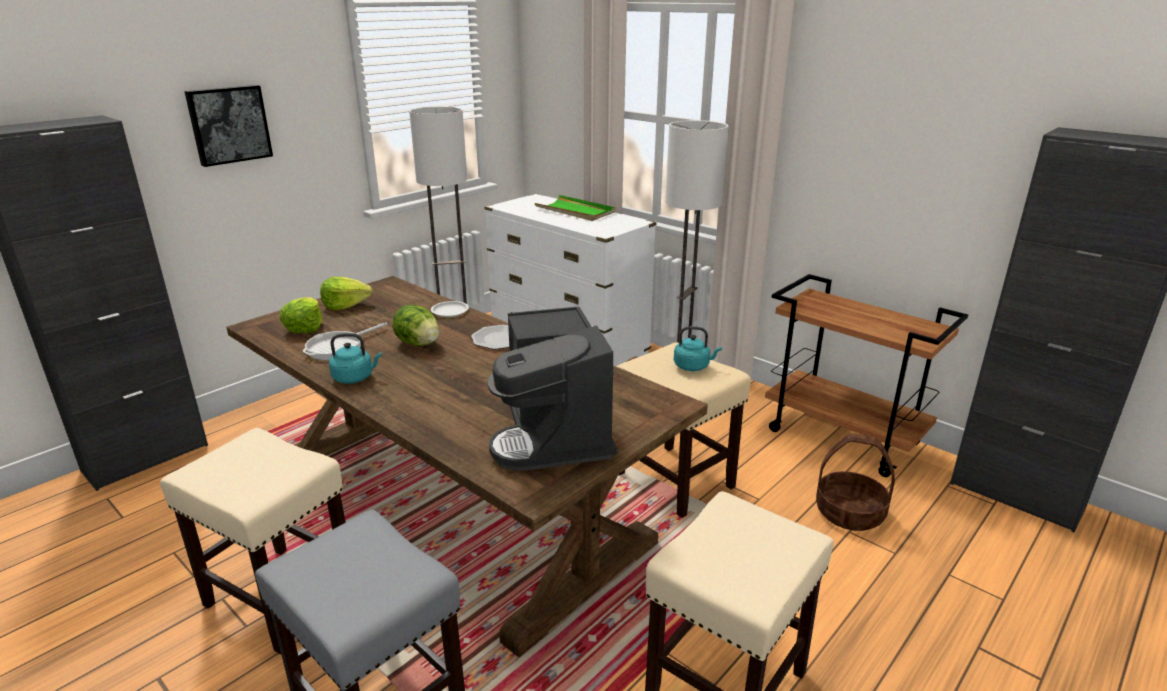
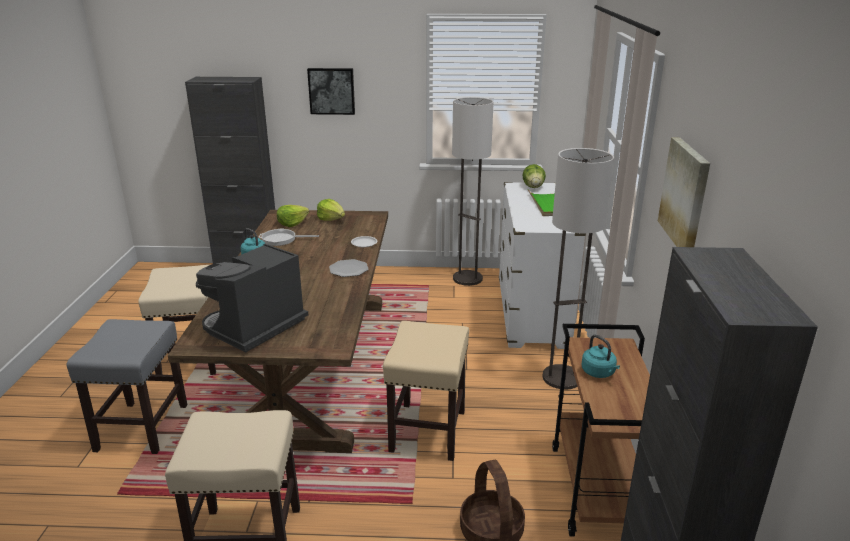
camera: 50 degrees right, 0 degrees up
lettuce [392,305,439,346] -> lettuce moved to [522,164,546,188]
turquoise kettle [674,326,722,371] -> turquoise kettle moved to [582,334,620,378]
none -> picture [658,137,710,247]

